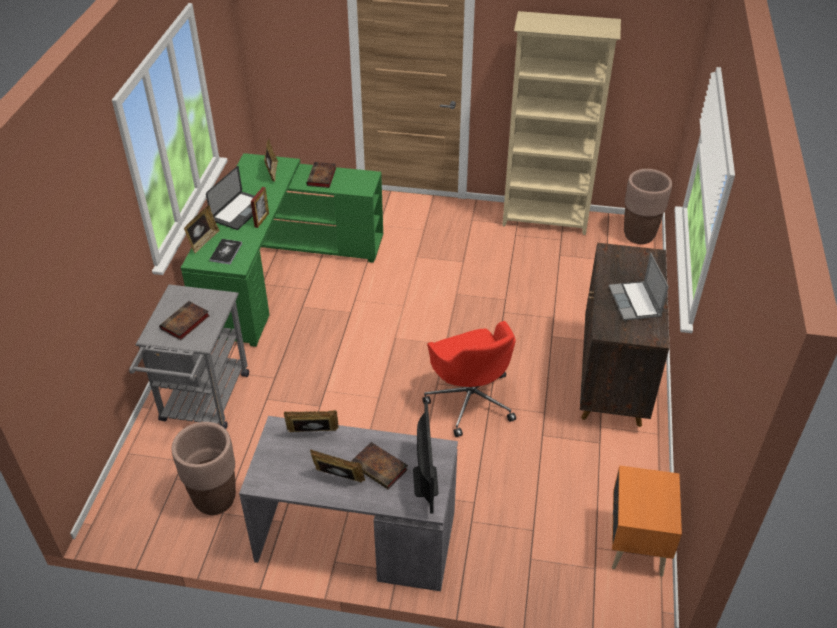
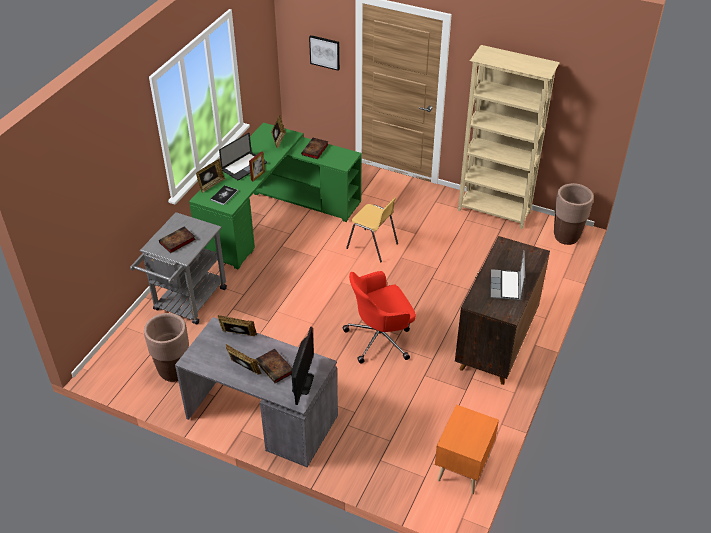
camera: 15 degrees right, 0 degrees up
red office chair [422,321,516,437] -> red office chair turned 75 degrees clockwise [343,271,416,364]
none -> picture [309,35,340,71]
none -> yellow chair [346,197,398,262]

